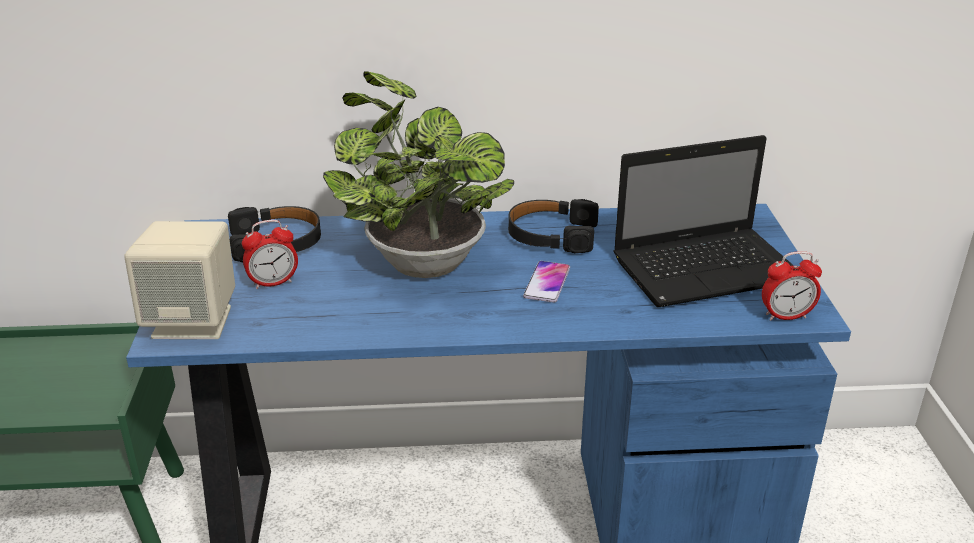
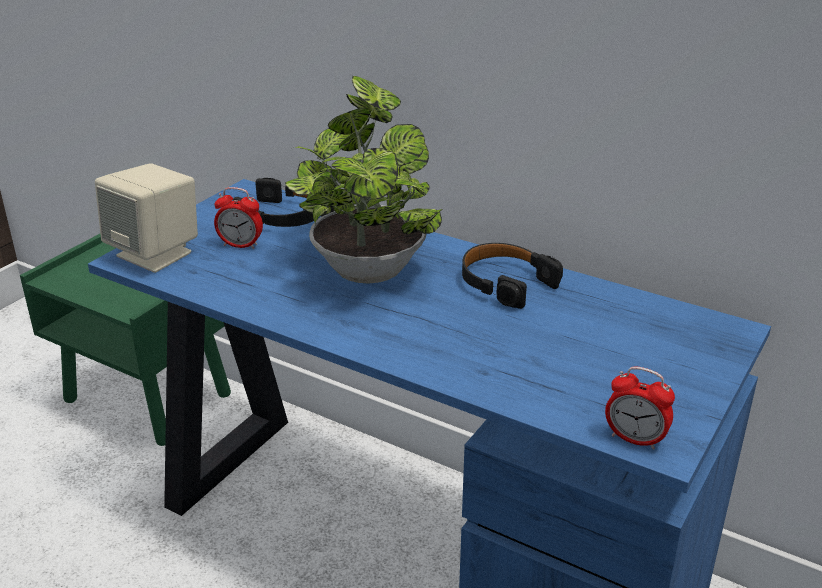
camera: 35 degrees right, 0 degrees up
phone [523,261,570,302] -> none
laptop [613,135,794,307] -> none

